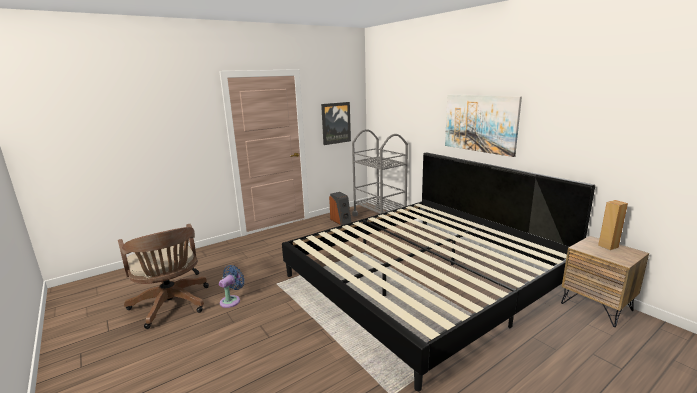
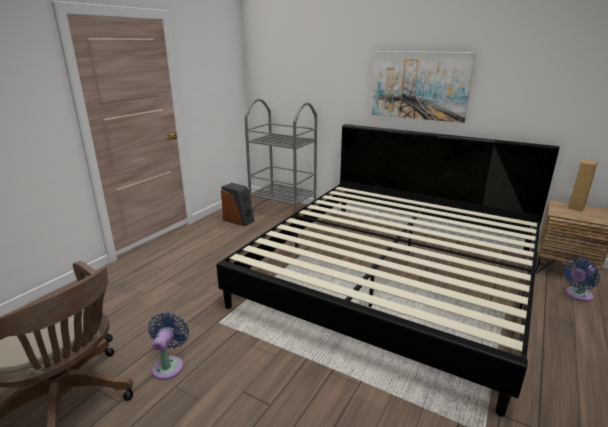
camera: 25 degrees left, 5 degrees up
picture [321,102,351,145] -> none
none -> blue fan [563,257,600,302]

